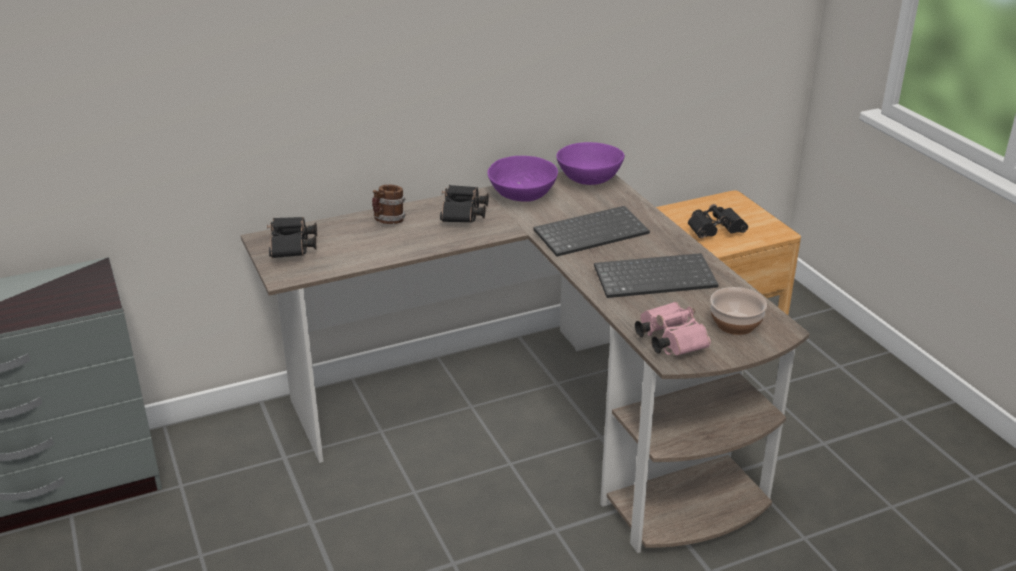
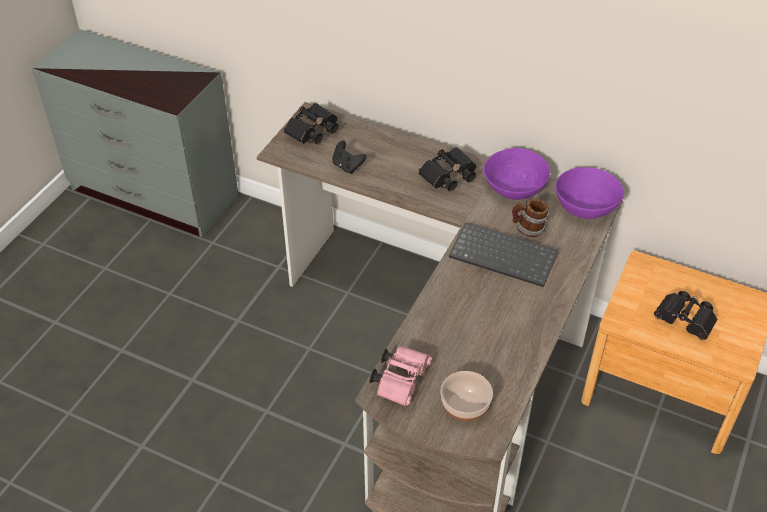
camera: 50 degrees right, 15 degrees up
mug [372,185,406,224] -> mug moved to [512,199,549,237]
keyboard [594,253,719,298] -> none
none -> black game controller [332,141,366,174]

